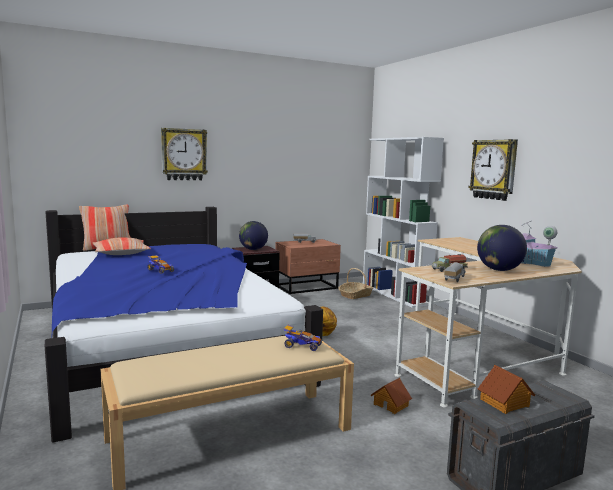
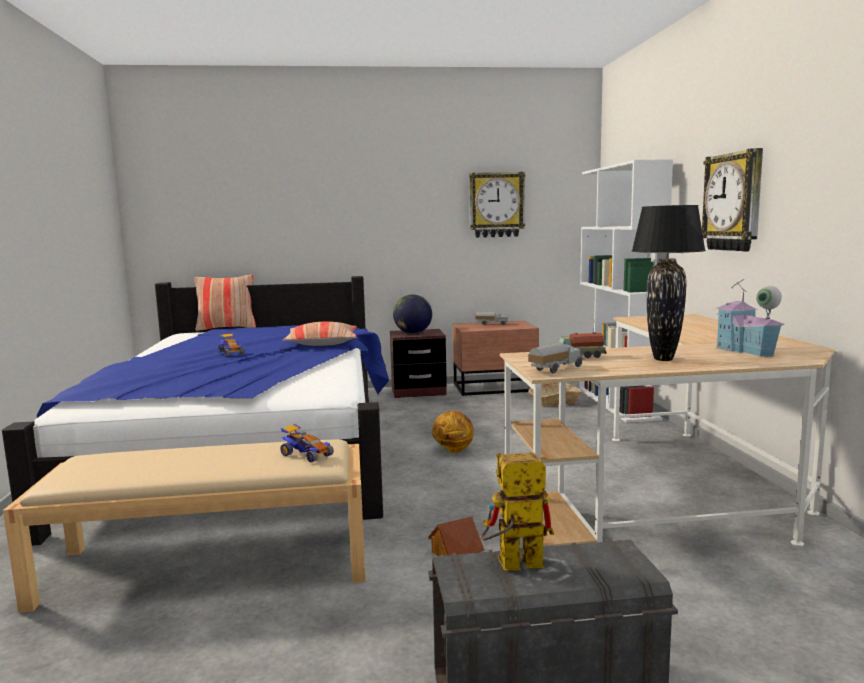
camera: 20 degrees right, 0 degrees up
pillow [93,237,151,255] -> pillow moved to [283,322,357,346]
wall clock [161,128,208,180] -> wall clock moved to [469,172,525,238]
globe [477,225,527,271] -> black table lamp [631,205,706,361]
toy house [478,365,535,414] -> toy robot [481,452,554,570]

